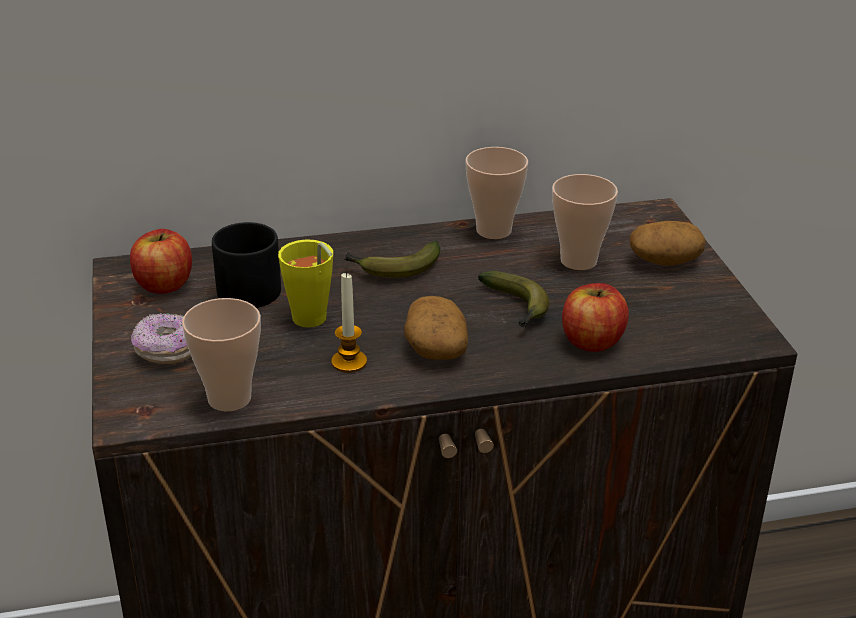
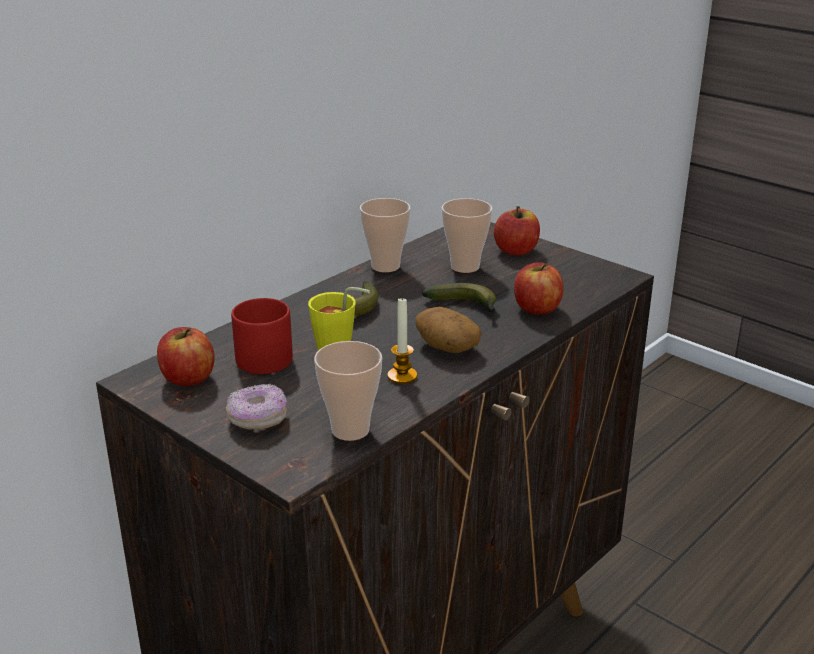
camera: 35 degrees left, 5 degrees down
black mug [212,222,281,308] -> red mug [231,298,293,374]
potato [629,221,705,266] -> apple [494,206,540,255]

